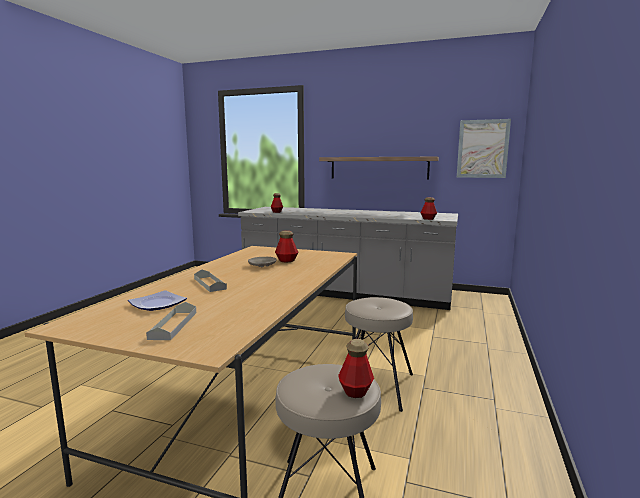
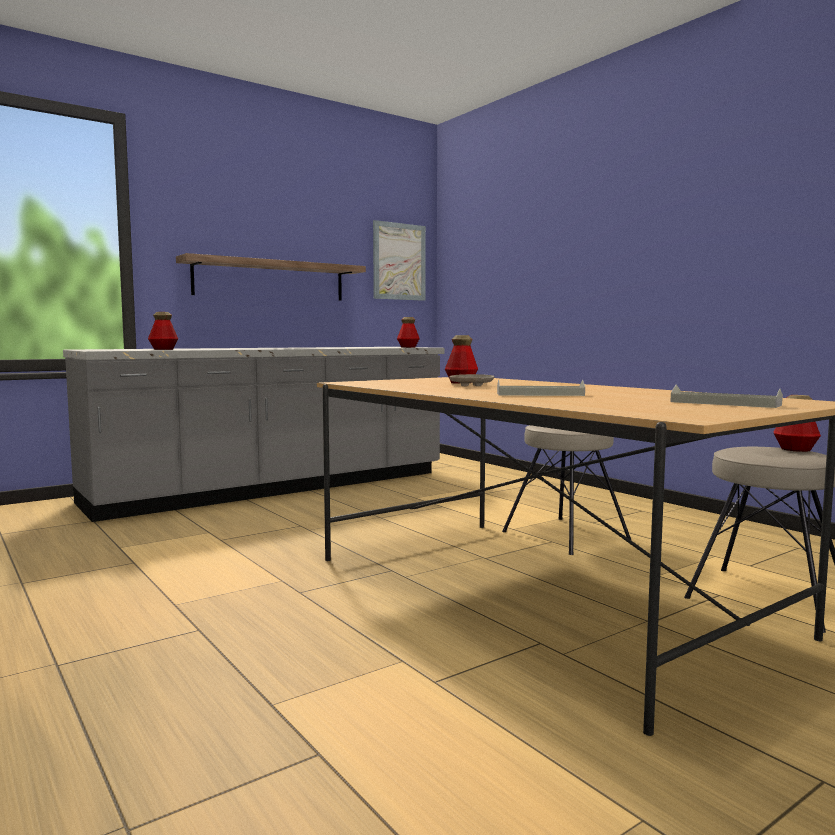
camera: 55 degrees left, 5 degrees down
plate [128,290,187,311] -> none

